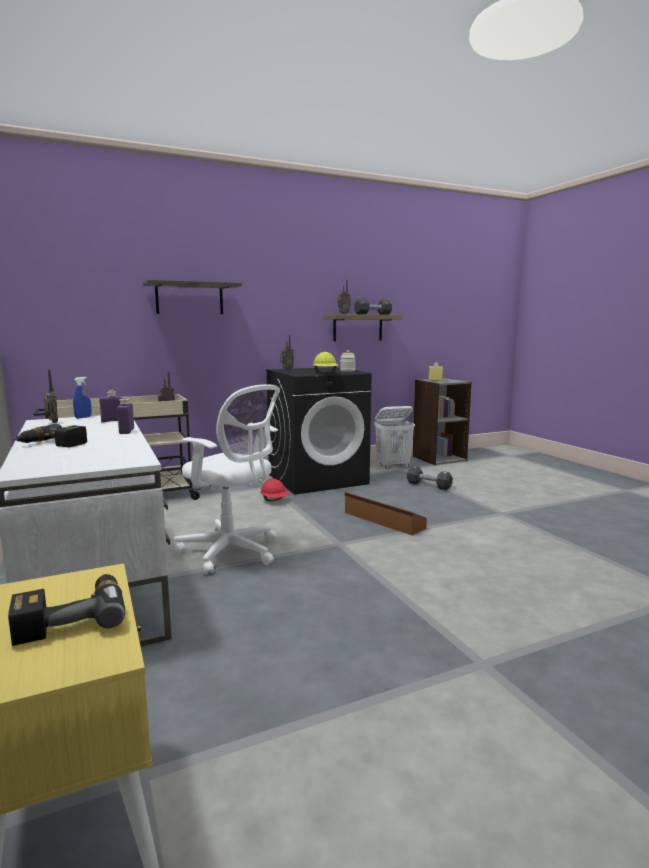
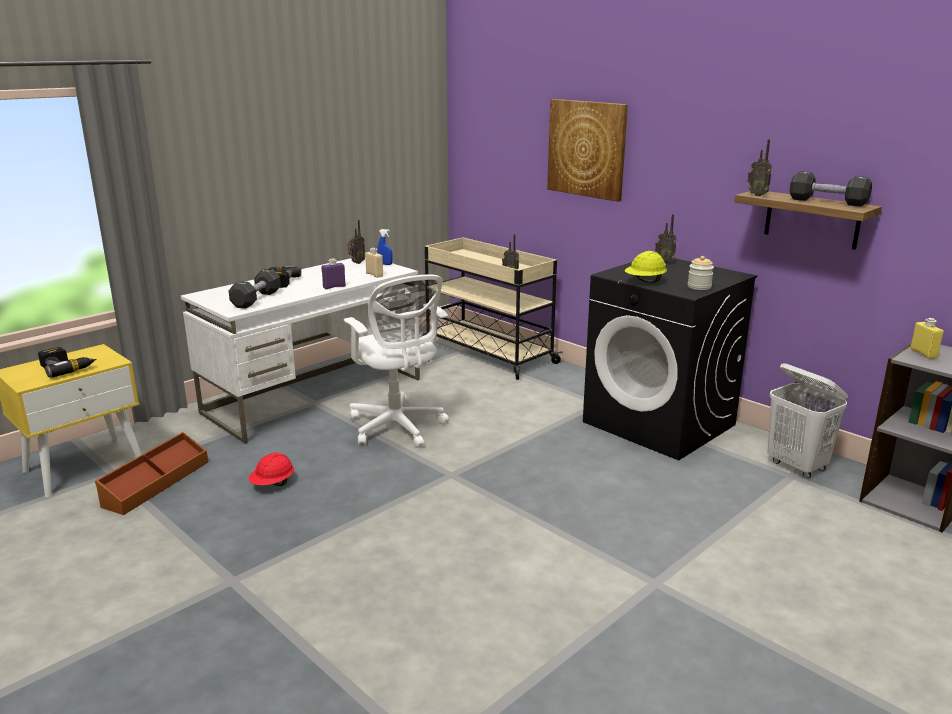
camera: 70 degrees right, 10 degrees up
purple bottle [99,390,124,423] -> beige bottle [365,248,383,278]
shelf [143,280,242,314] -> picture [547,99,628,202]
white office chair [173,384,280,575] -> white office chair turned 45 degrees counterclockwise [344,274,449,448]
red hard hat [260,478,289,501] -> red hard hat moved to [248,452,294,486]
brown storage box [345,492,427,535] -> brown storage box moved to [95,432,208,515]
black dumbbell [407,466,453,490] -> black dumbbell moved to [228,269,281,309]

